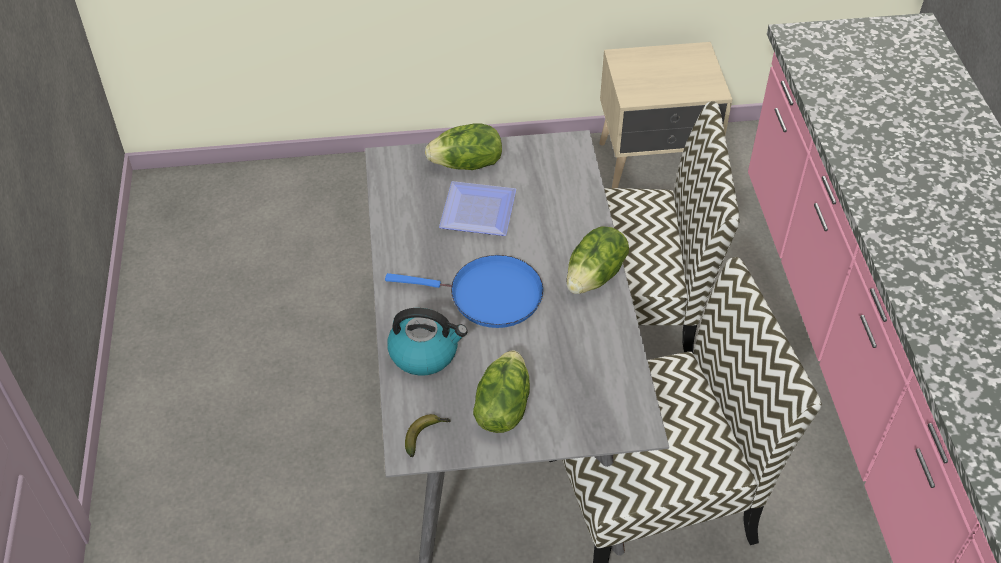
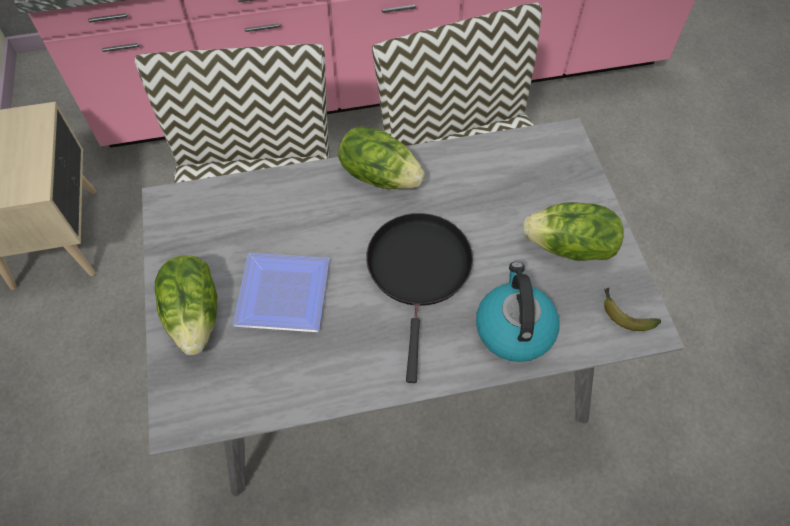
camera: 95 degrees left, 10 degrees up
blue frying pan [385,255,544,328] -> black frying pan [366,213,473,383]

